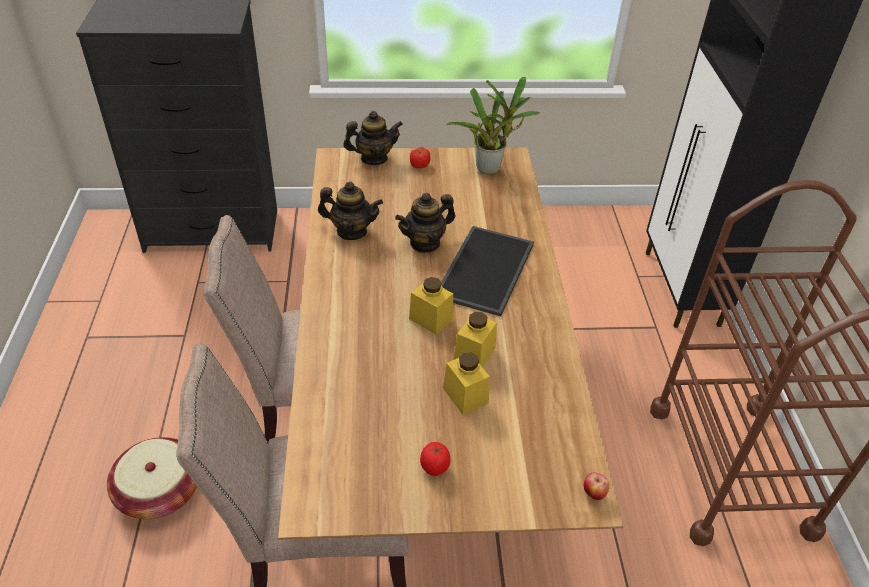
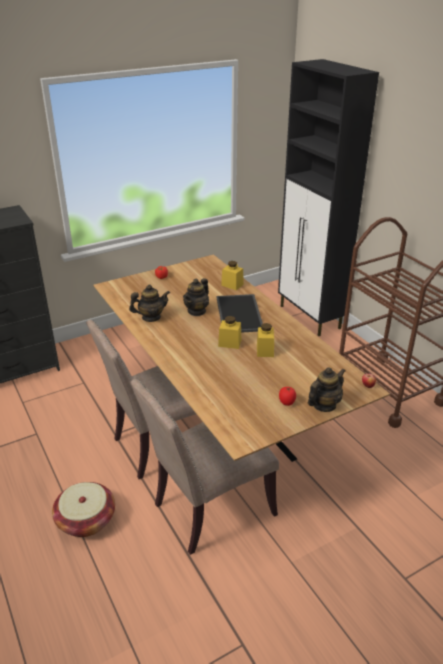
camera: 25 degrees left, 10 degrees down
teapot [343,111,403,165] -> teapot moved to [308,367,345,412]
yellow jar [443,353,490,415] -> yellow jar moved to [221,261,244,290]
potted plant [447,77,540,175] -> none

